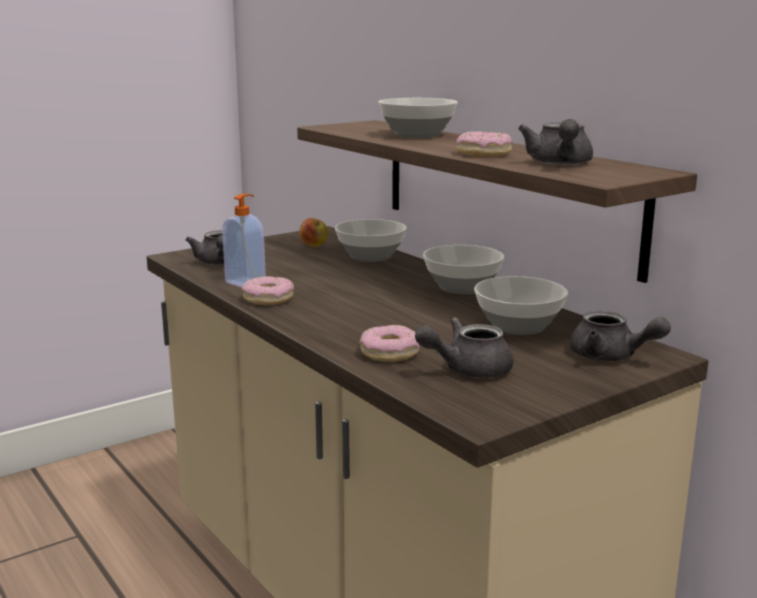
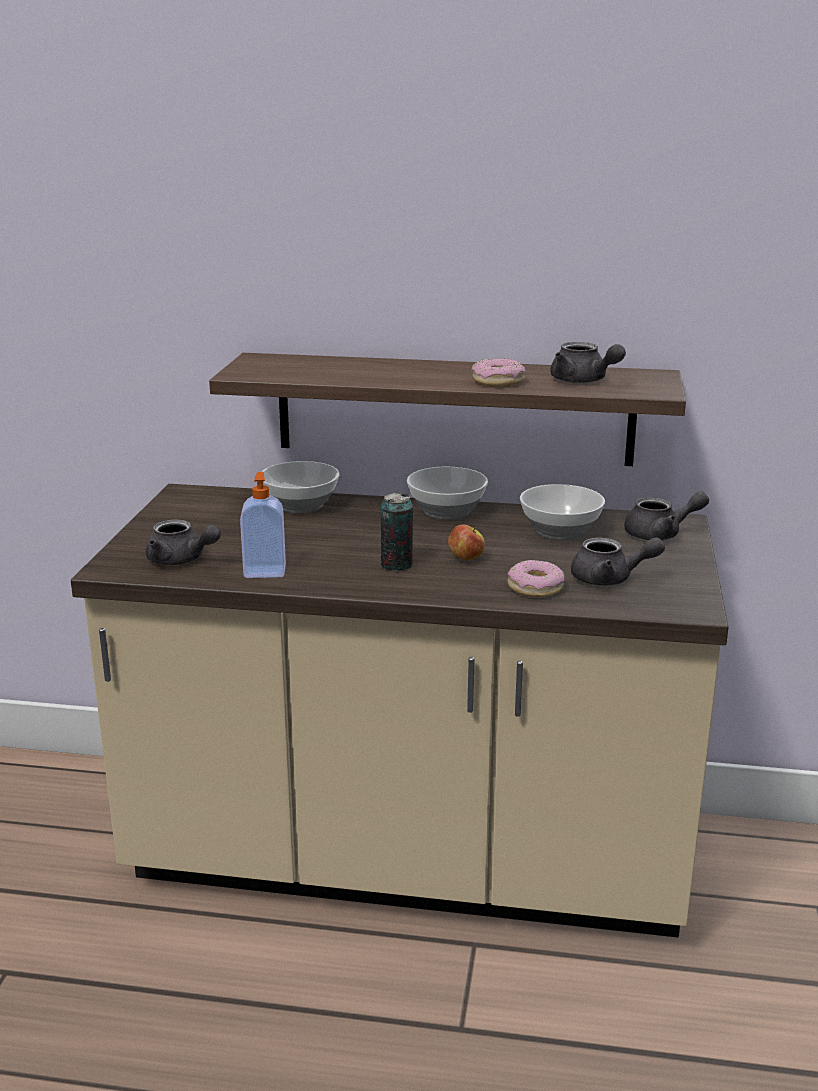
camera: 45 degrees left, 5 degrees up
donut [242,276,294,305] -> none
apple [299,218,328,247] -> apple moved to [448,524,485,561]
bowl [378,98,458,138] -> none
grey teapot [415,317,513,378] -> grey teapot turned 105 degrees counterclockwise [571,537,665,586]
none -> can [380,493,413,571]

